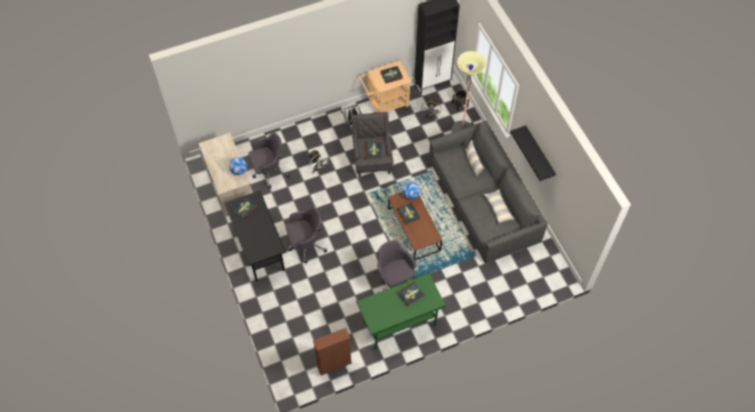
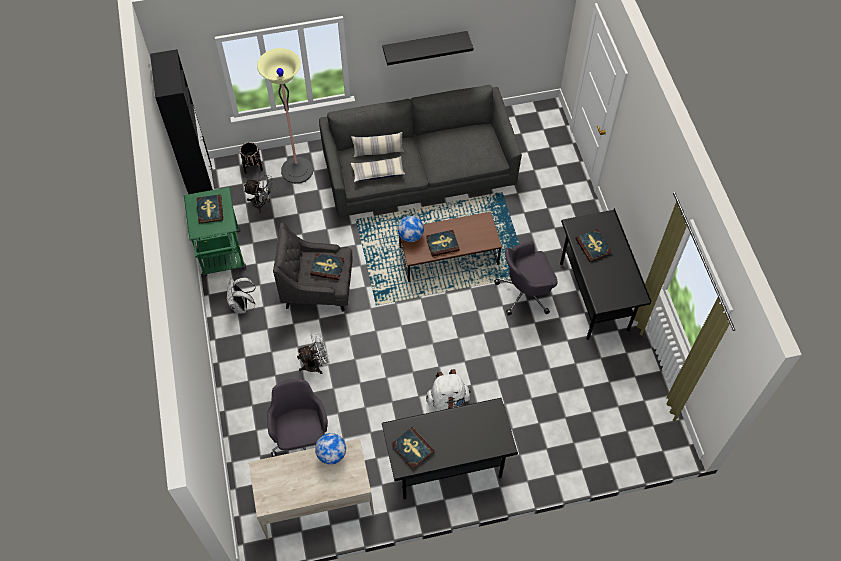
camera: 80 degrees left, 0 degrees up
grey office chair [286,207,327,263] -> white backpack [426,369,471,410]
brown bookcase [313,328,352,376] -> none
green desk [356,273,446,350] -> black desk [560,208,651,341]
beige cart [358,60,412,113] -> green cart [184,187,246,276]
pillow [484,189,514,224] -> pillow moved to [351,156,405,182]

